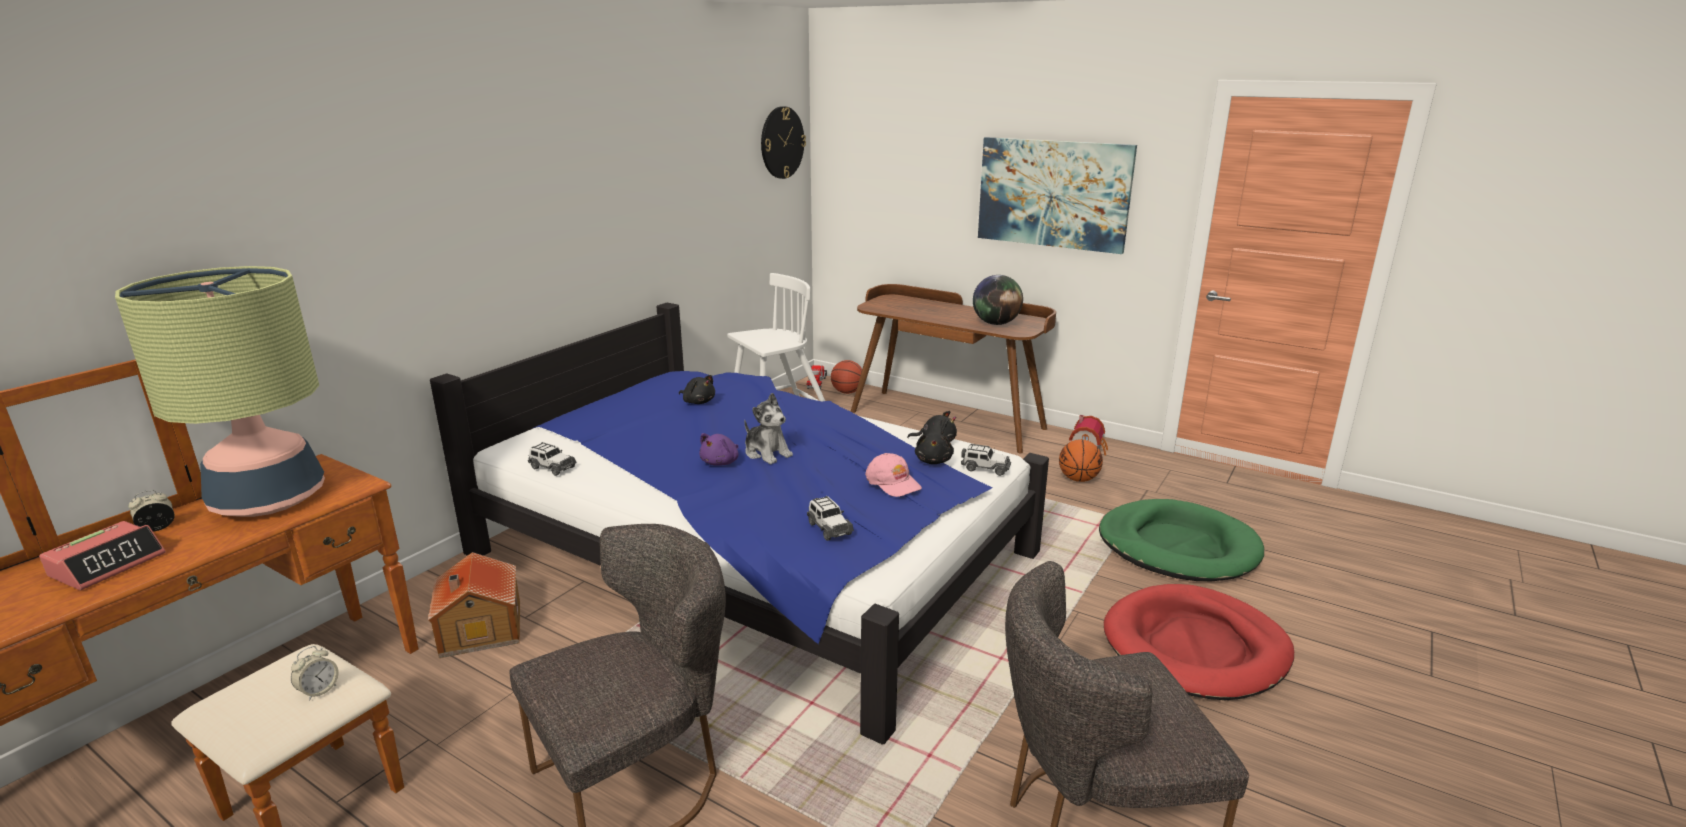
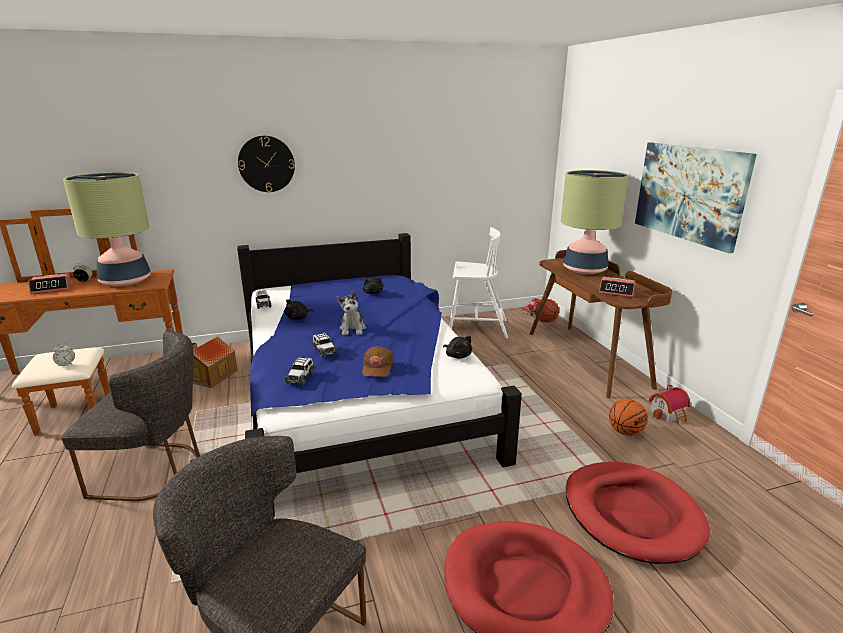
camera: 40 degrees right, 0 degrees up
purple plush toy [699,433,739,466] -> none
wall clock [761,106,806,179] -> wall clock moved to [238,136,295,192]
pink cap [865,453,922,497] -> brown cap [362,346,394,377]
black plush toy [915,433,954,464] -> black plush toy moved to [285,299,314,320]
toy car [961,444,1011,476] -> toy car moved to [312,332,338,358]
globe [973,275,1023,325] -> alarm clock [599,277,635,297]
green dog bed [1099,499,1264,581] -> red dog bed [566,462,710,564]
none -> table lamp [561,170,628,274]

